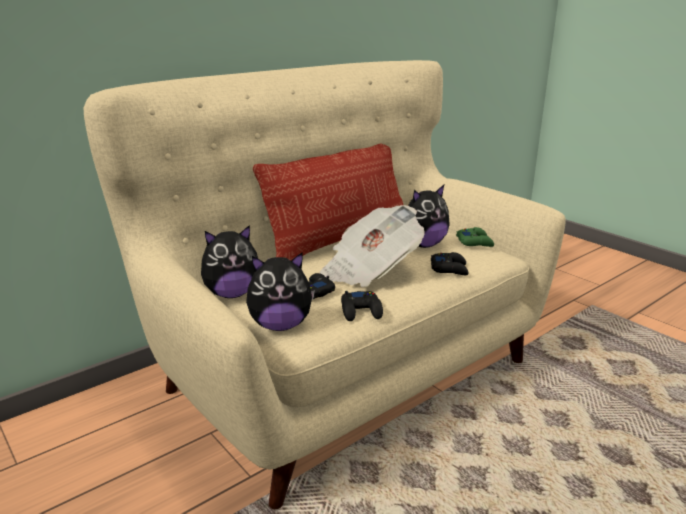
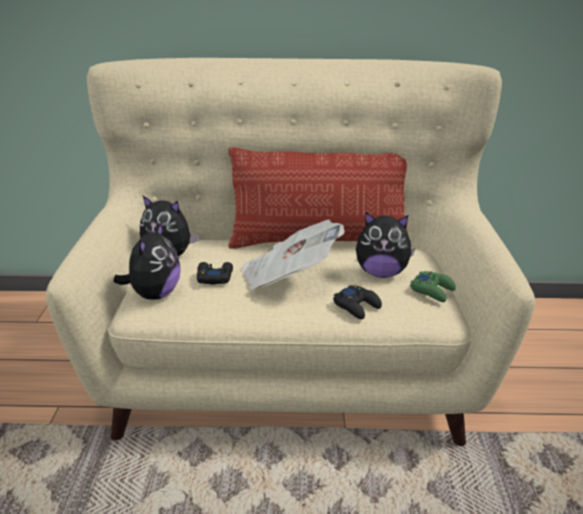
camera: 40 degrees right, 5 degrees up
plush toy [246,253,315,331] -> plush toy turned 105 degrees counterclockwise [113,222,181,300]
black game controller [341,291,383,321] -> none

